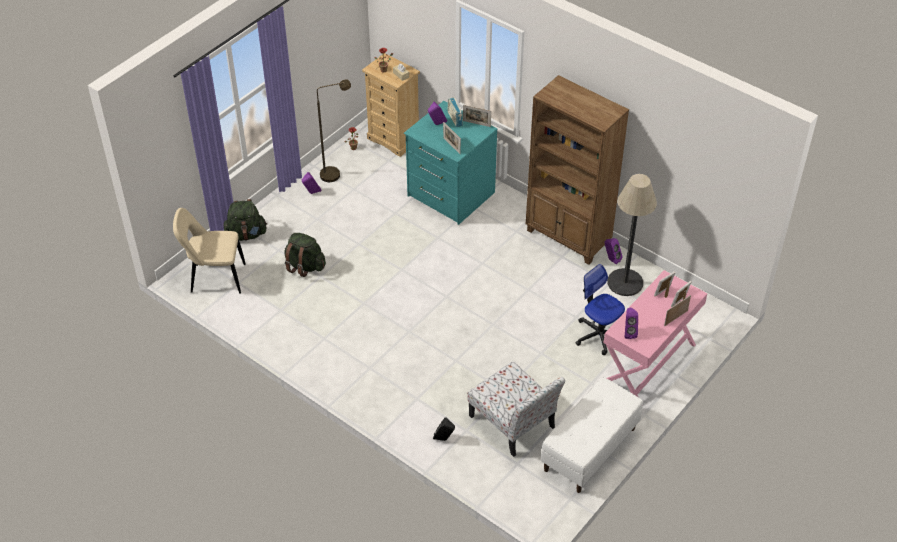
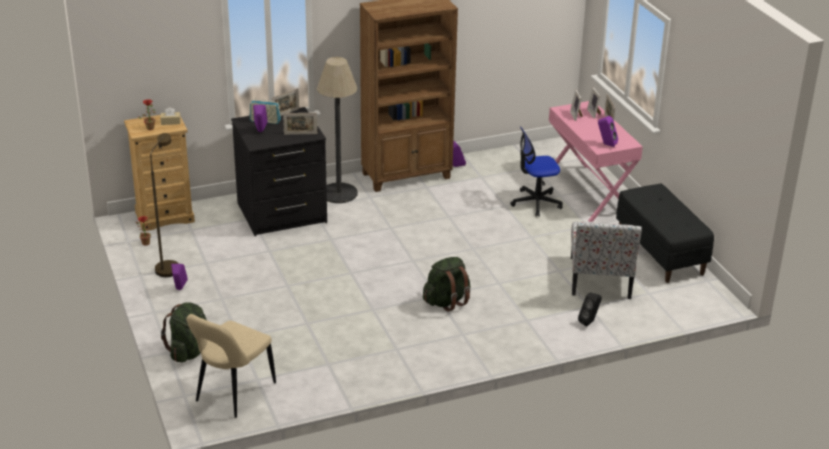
camera: 60 degrees left, 15 degrees down
green backpack [284,233,326,277] -> green backpack moved to [423,257,470,311]
turquoise dresser [404,101,497,225] -> black dresser [231,107,327,236]
chair [467,362,565,457] -> chair turned 105 degrees clockwise [571,222,642,299]
white bench [541,377,643,493] -> black bench [616,184,714,283]
floor lamp [607,174,657,296] -> floor lamp moved to [317,57,358,203]

